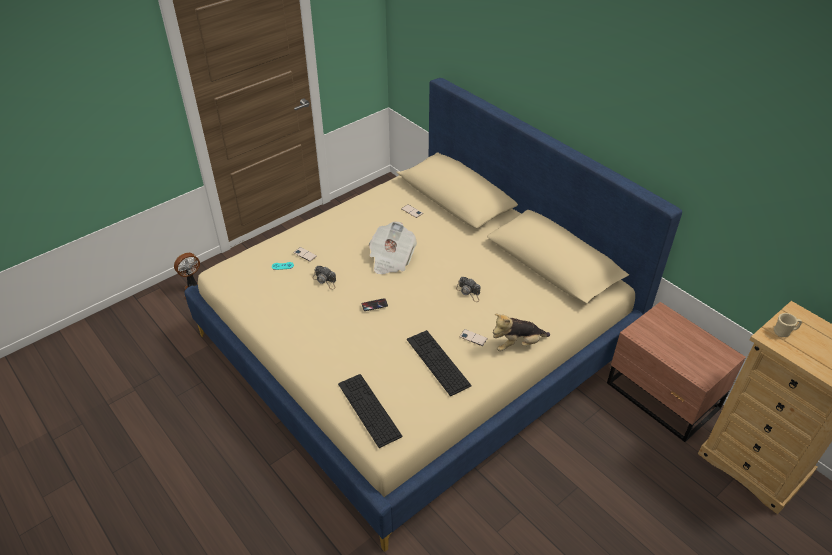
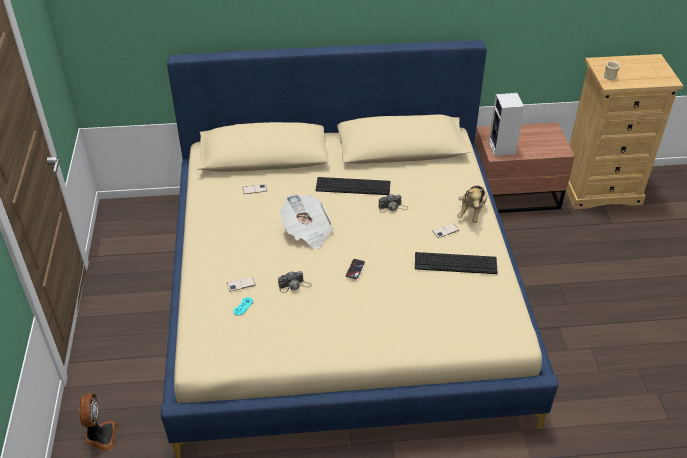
camera: 55 degrees left, 0 degrees up
keyboard [338,374,402,448] -> keyboard moved to [315,177,391,195]
none -> speaker [489,93,524,156]

